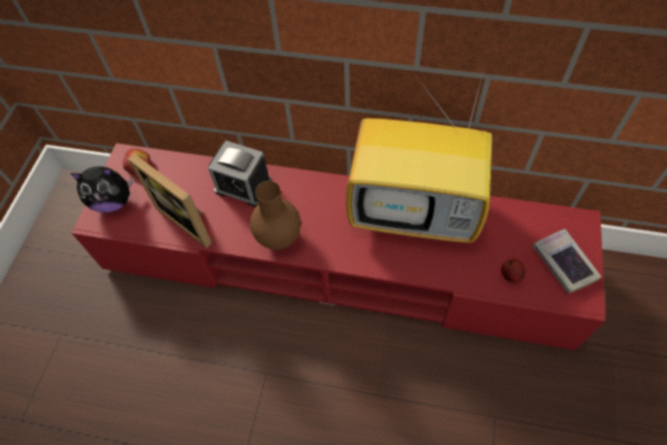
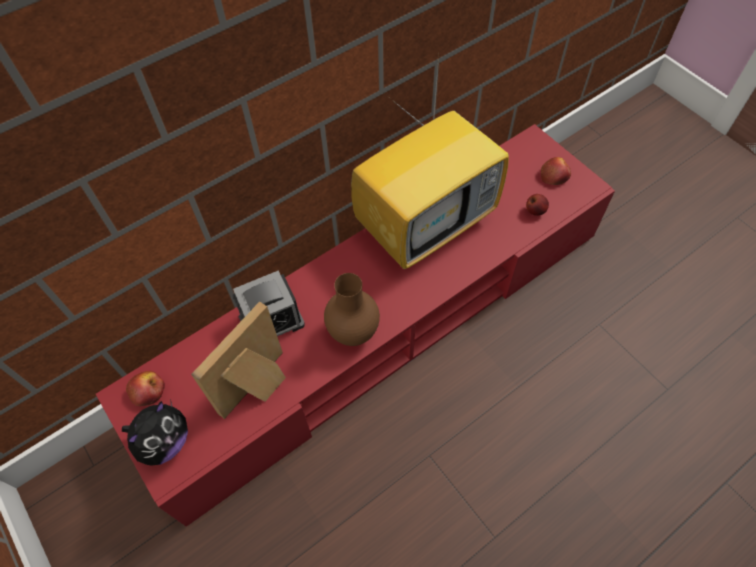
camera: 50 degrees left, 0 degrees up
picture frame [128,154,212,248] -> picture frame turned 135 degrees clockwise [191,301,286,419]
book [533,229,601,294] -> apple [541,157,571,185]

